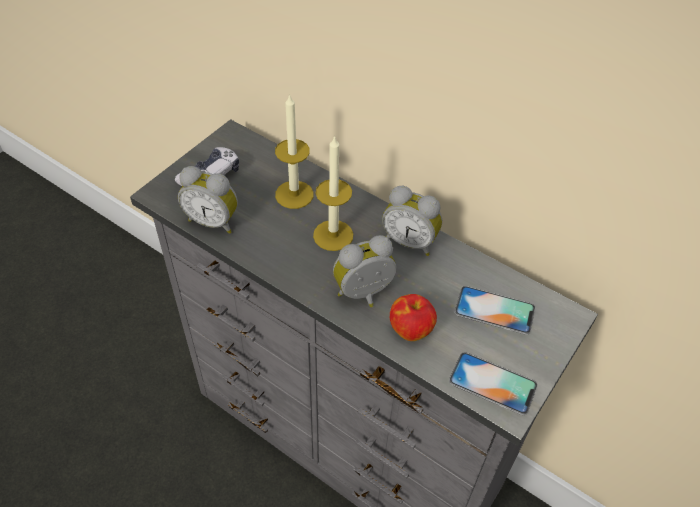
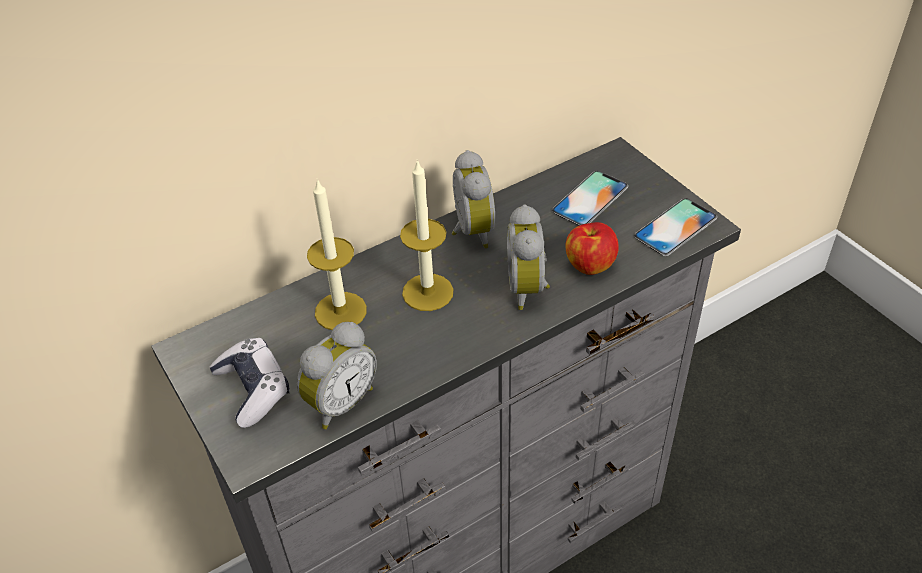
camera: 65 degrees left, 5 degrees down
alarm clock [382,186,442,256] -> alarm clock turned 60 degrees counterclockwise [452,150,495,248]

